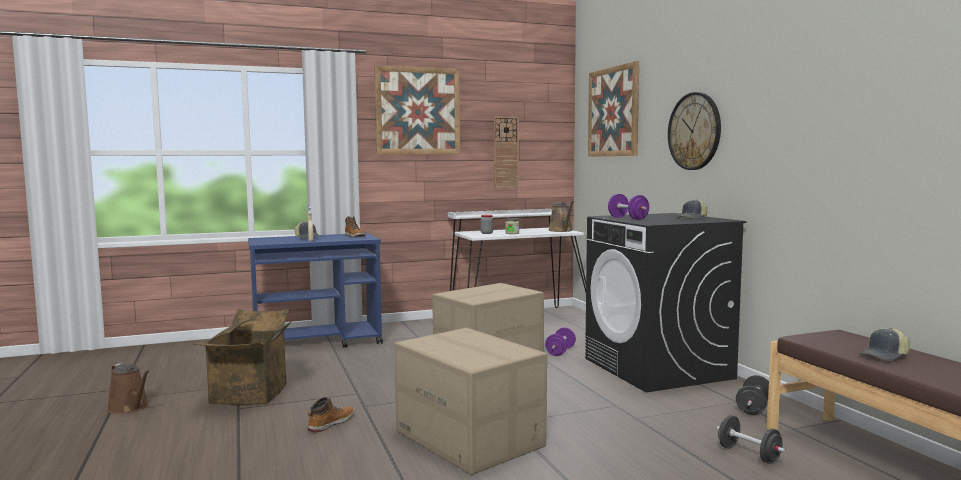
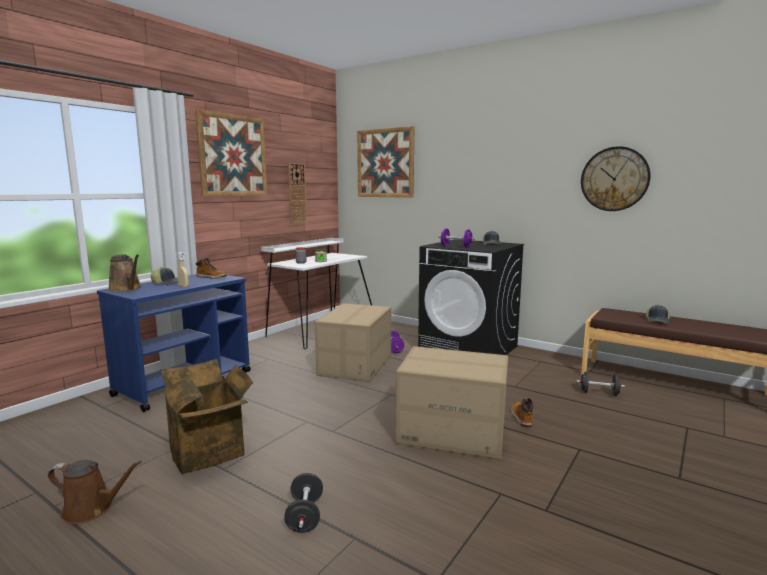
camera: 35 degrees left, 5 degrees up
boot [308,397,354,432] -> boot moved to [512,398,533,427]
brown watering can [549,201,574,232] -> brown watering can moved to [108,254,142,292]
wall clock [668,92,721,170] -> wall clock moved to [581,146,650,211]
black dumbbell [736,375,769,415] -> black dumbbell moved to [284,473,323,533]

